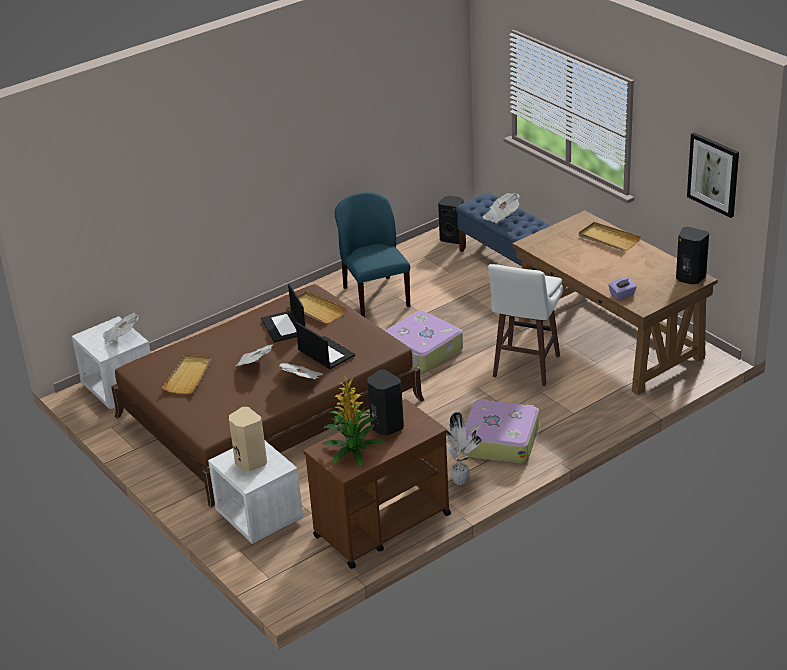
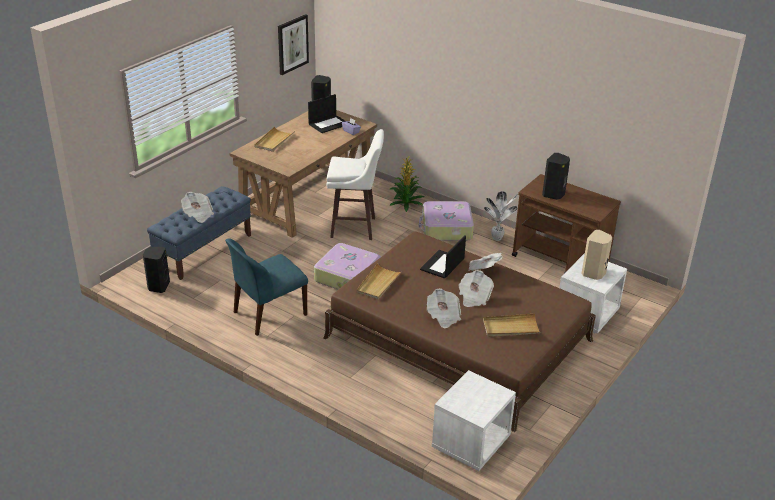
camera: 110 degrees left, 0 degrees up
newspaper [103,313,139,344] -> newspaper moved to [427,288,461,328]
laptop [261,284,305,343] -> laptop moved to [308,94,346,133]
potted plant [322,375,384,466] -> potted plant moved to [389,156,424,212]

